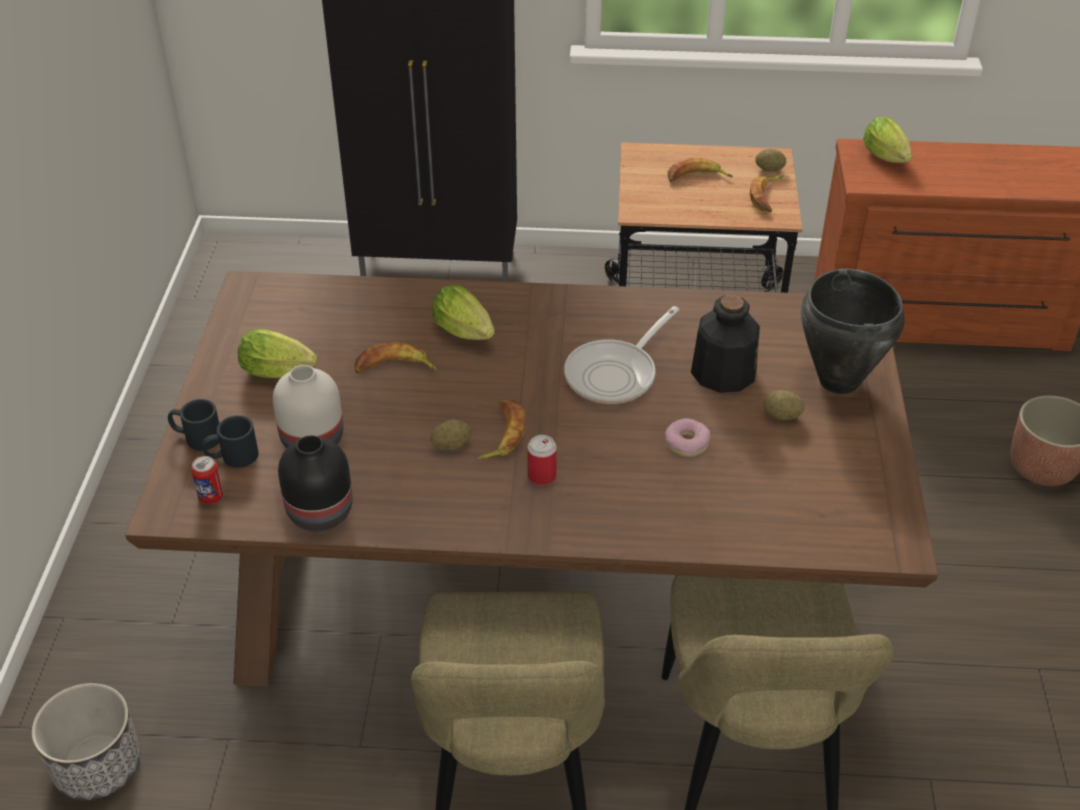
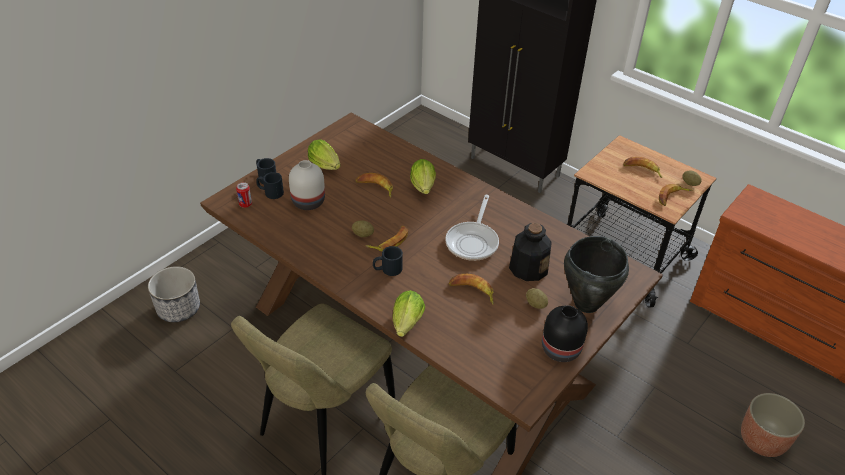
camera: 35 degrees right, 0 degrees up
black vase [278,435,353,531] -> black vase moved to [542,306,588,362]
can [528,435,557,486] -> black mug [373,246,403,276]
frying pan [564,306,679,404] -> frying pan turned 60 degrees counterclockwise [445,195,499,261]
donut [665,418,711,457] -> banana [448,274,494,305]
lettuce [863,117,912,163] -> lettuce moved to [393,290,425,337]

